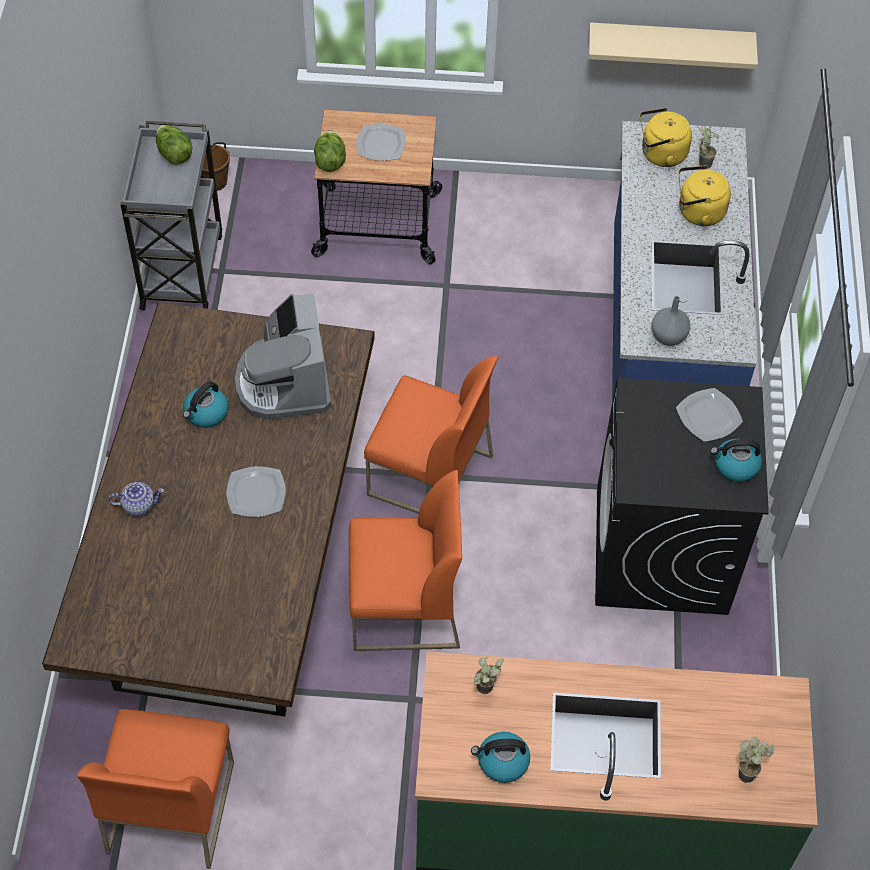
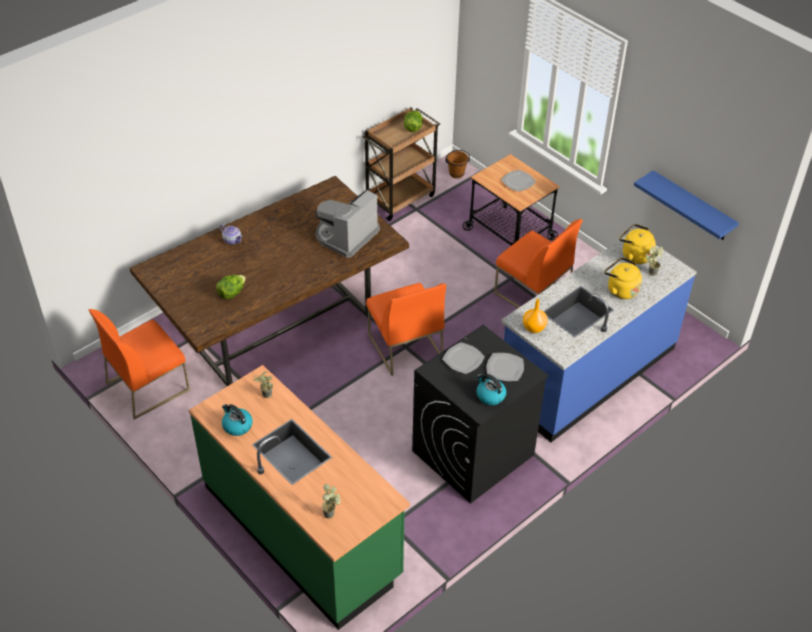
camera: 45 degrees right, 10 degrees down
grey cart [120,121,222,310] -> brown cart [362,107,440,221]
kettle [183,381,229,428] -> none
plate [226,466,286,517] -> plate moved to [443,342,485,374]
lettuce [314,130,346,172] -> lettuce moved to [216,275,246,299]
orange chair [349,470,463,651] -> orange chair moved to [494,219,583,308]
beige shelf [589,22,758,69] -> blue shelf [634,170,739,240]
grey vase [651,296,690,346] -> orange vase [523,299,548,333]

